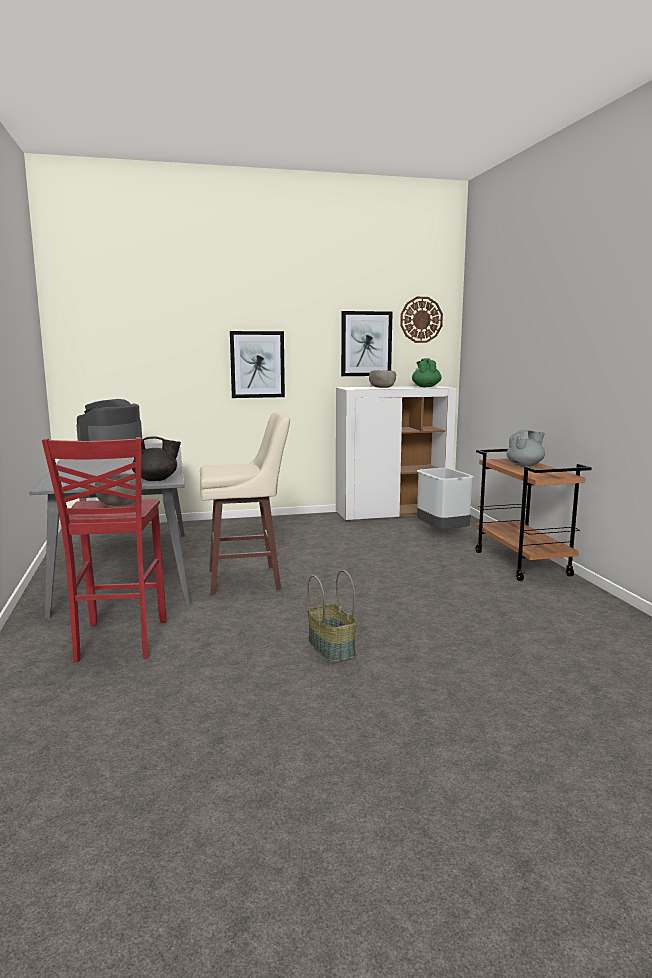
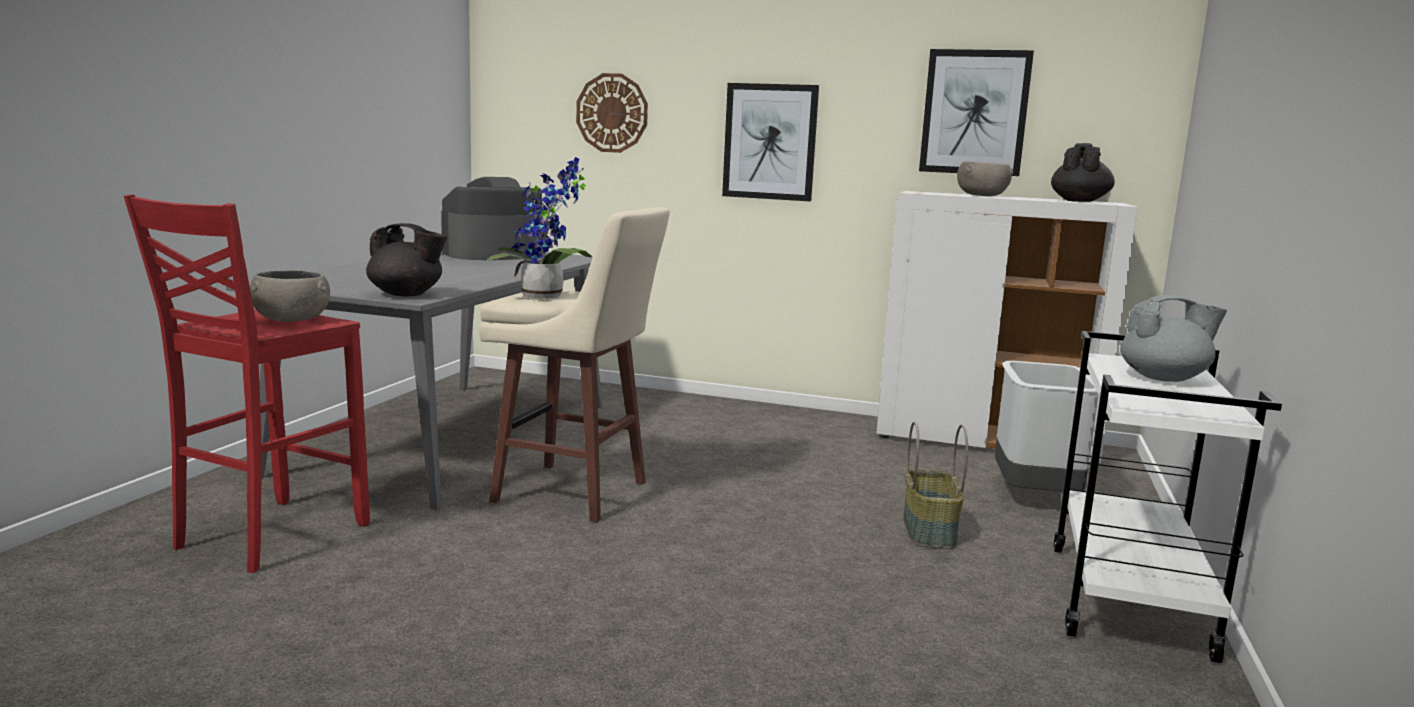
camera: 30 degrees right, 0 degrees up
basket [307,570,357,662] -> basket moved to [904,422,968,548]
wall clock [400,297,443,343] -> wall clock moved to [576,73,648,153]
green teapot [412,358,442,387] -> black teapot [1051,143,1115,202]
brown cart [476,449,592,581] -> white cart [1054,331,1282,663]
none -> potted plant [487,157,592,299]

